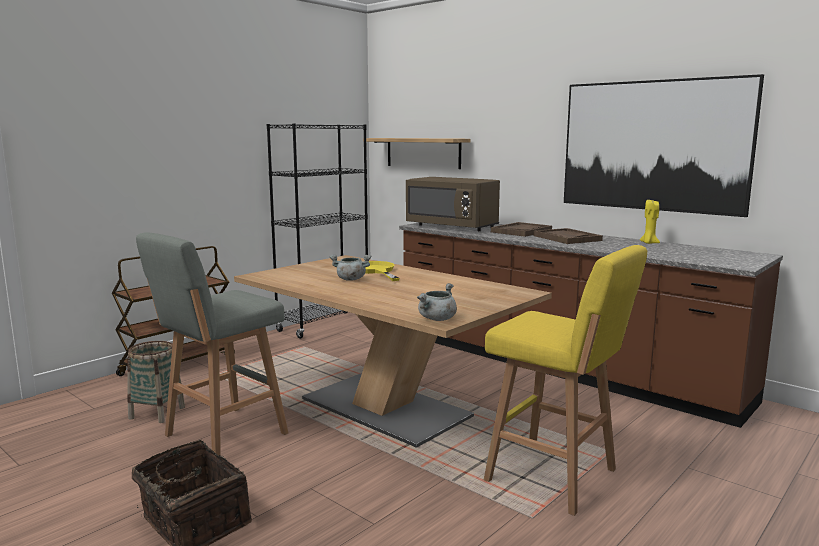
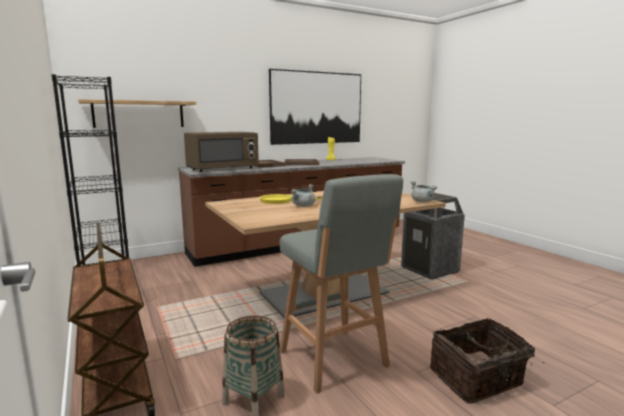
camera: 70 degrees left, 0 degrees up
yellow stool [484,245,647,516] -> trash can [401,193,465,280]

